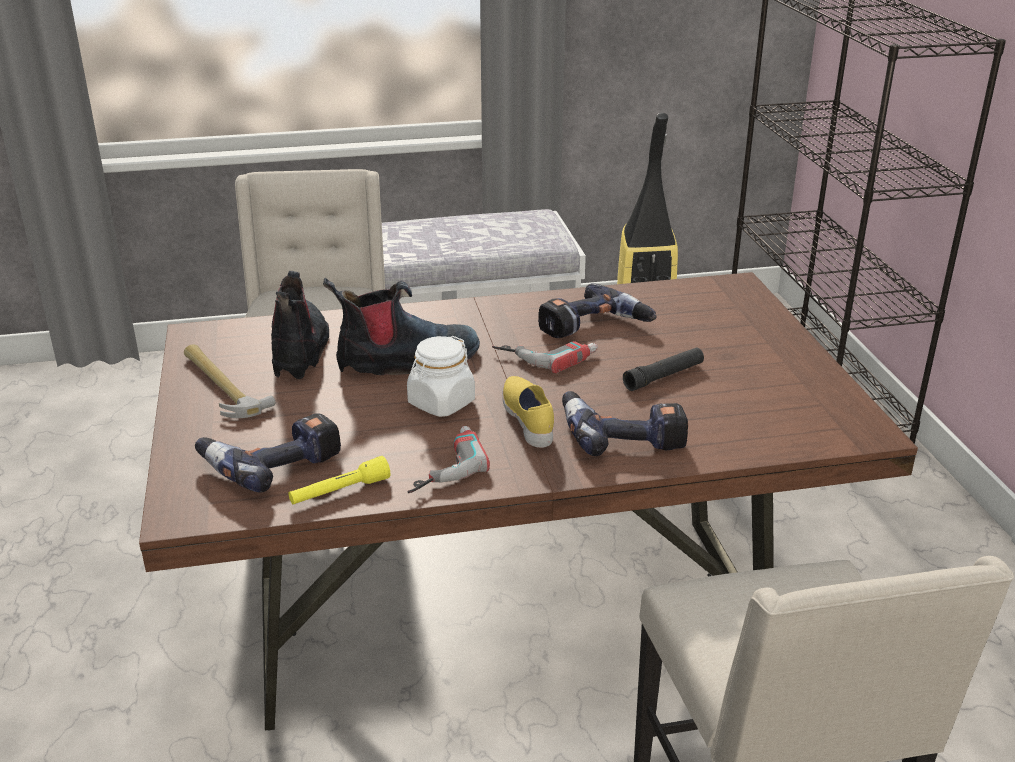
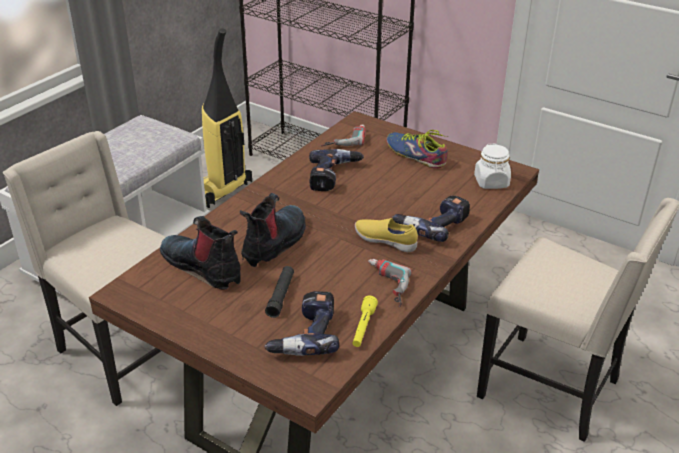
camera: 45 degrees left, 5 degrees up
hammer [184,344,275,418] -> none
white jar [407,336,475,417] -> white jar moved to [474,144,511,189]
power drill [492,341,598,373] -> power drill moved to [321,124,366,146]
black flashlight [623,348,704,391] -> black flashlight moved to [265,266,294,318]
none -> shoe [386,130,448,168]

